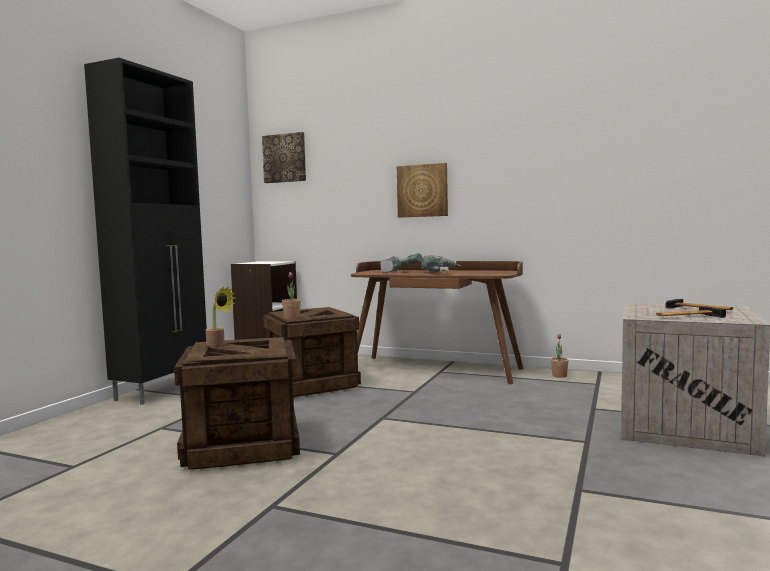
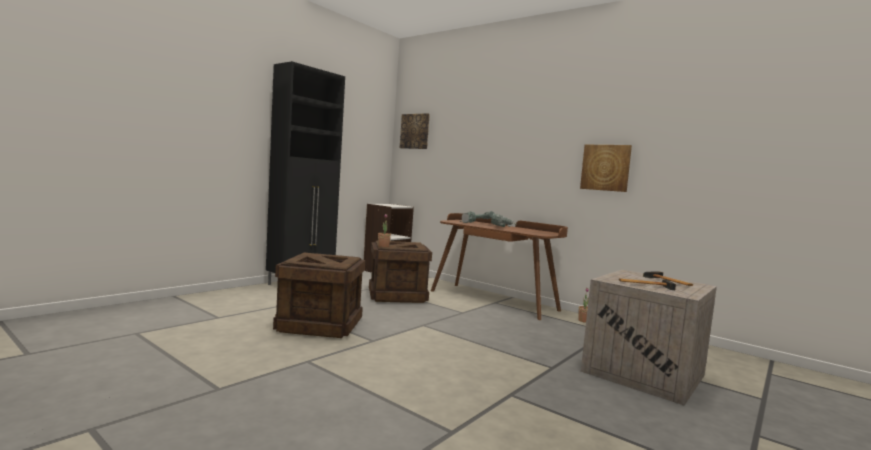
camera: 15 degrees right, 0 degrees up
potted plant [206,287,235,347] -> none
picture [397,163,448,218] -> picture moved to [580,145,632,192]

